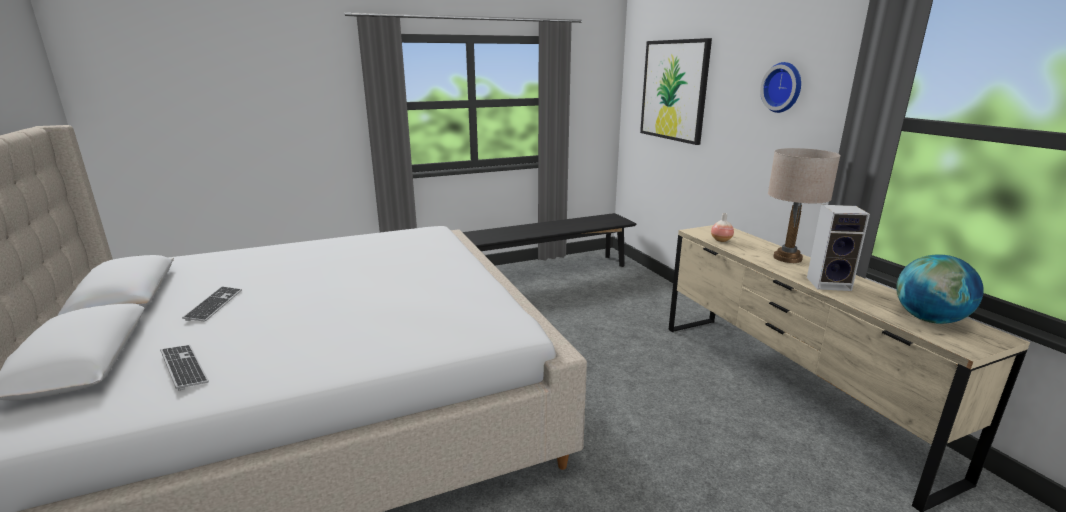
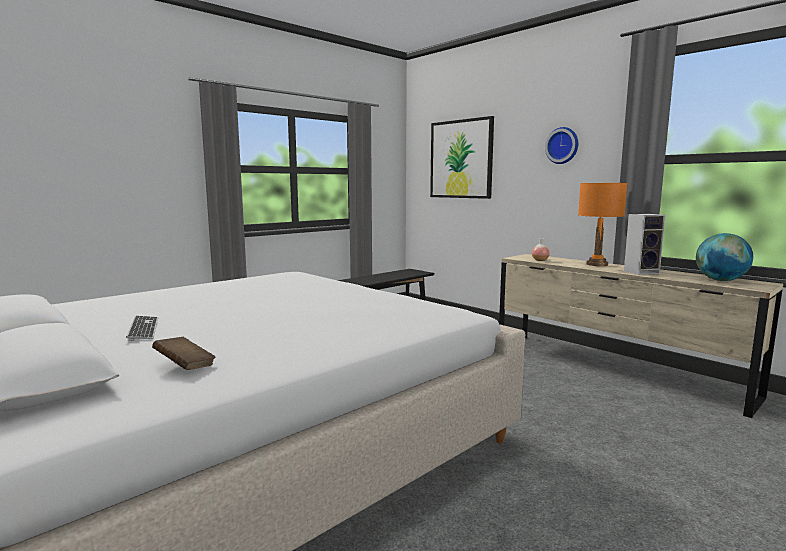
camera: 20 degrees left, 10 degrees down
keyboard [161,345,209,391] -> brown book [152,337,215,370]
beige table lamp [768,148,841,263] -> orange table lamp [578,183,627,266]

